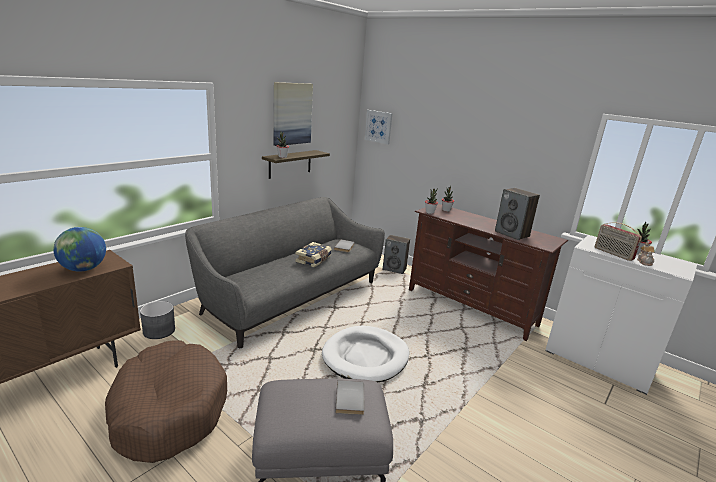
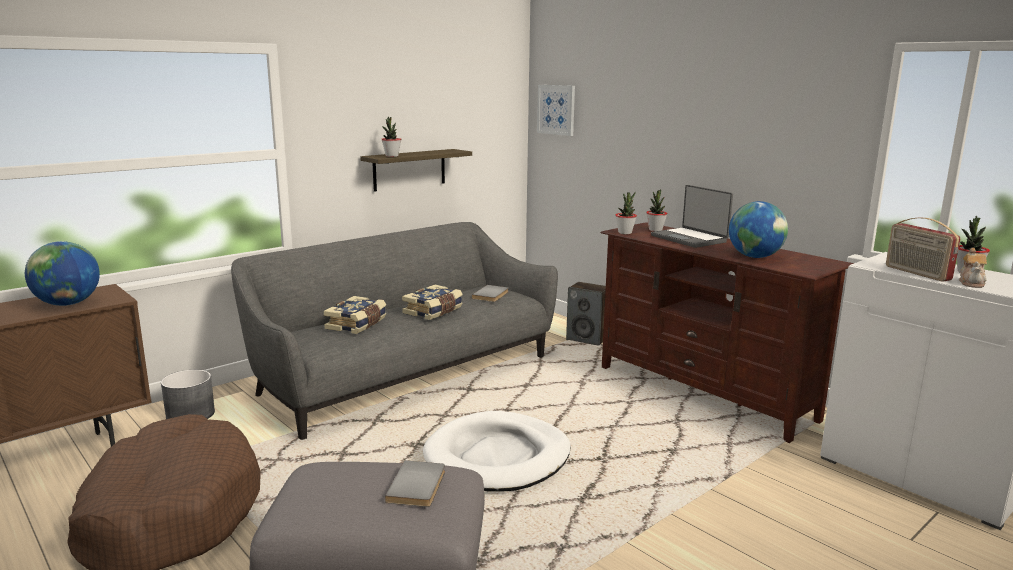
camera: 10 degrees right, 5 degrees down
picture [274,82,313,146] -> none
speaker [495,188,540,240] -> globe [729,201,788,258]
none -> book [324,296,387,334]
none -> laptop [651,185,733,248]

